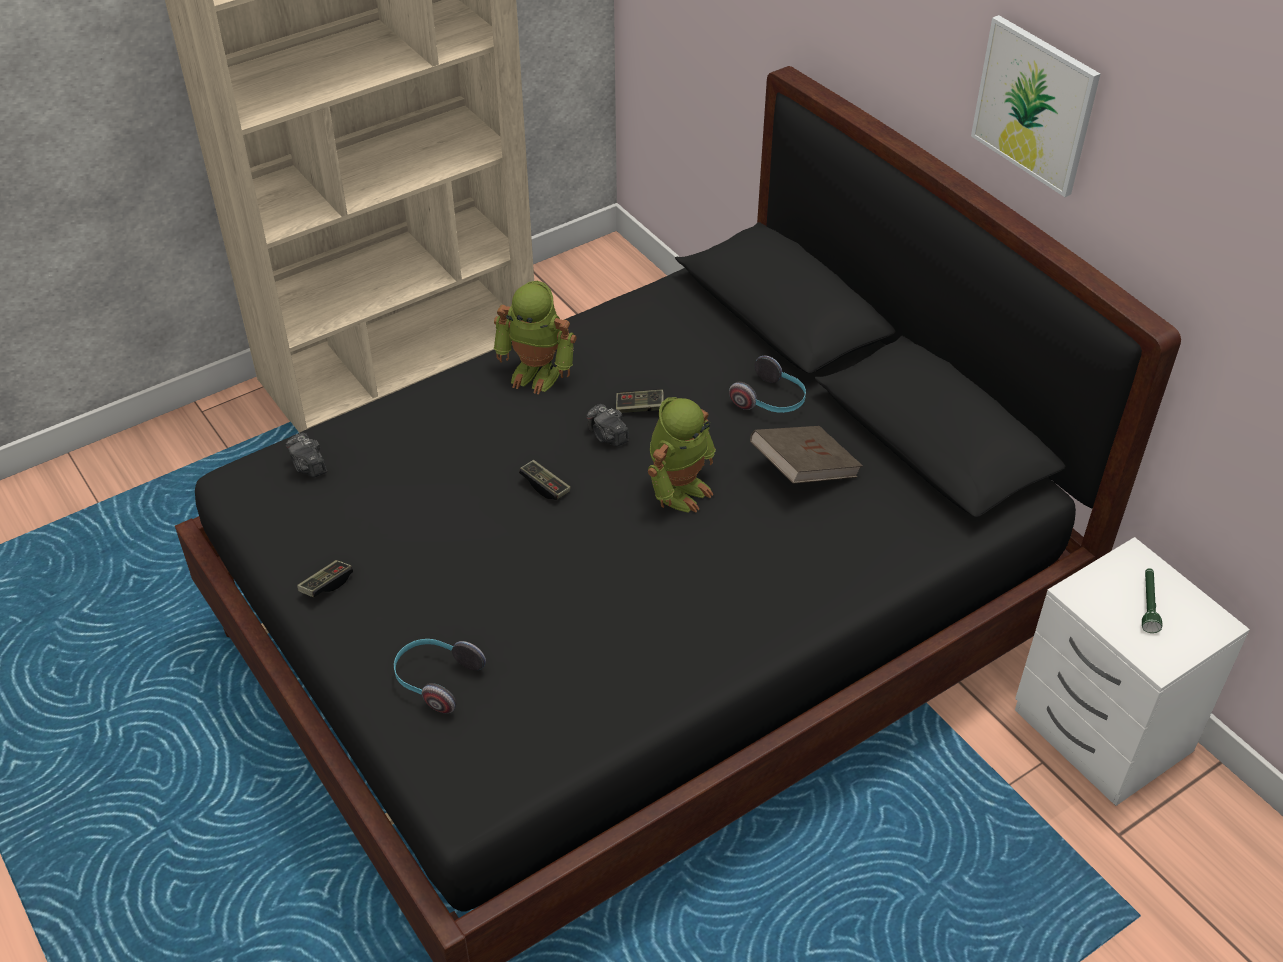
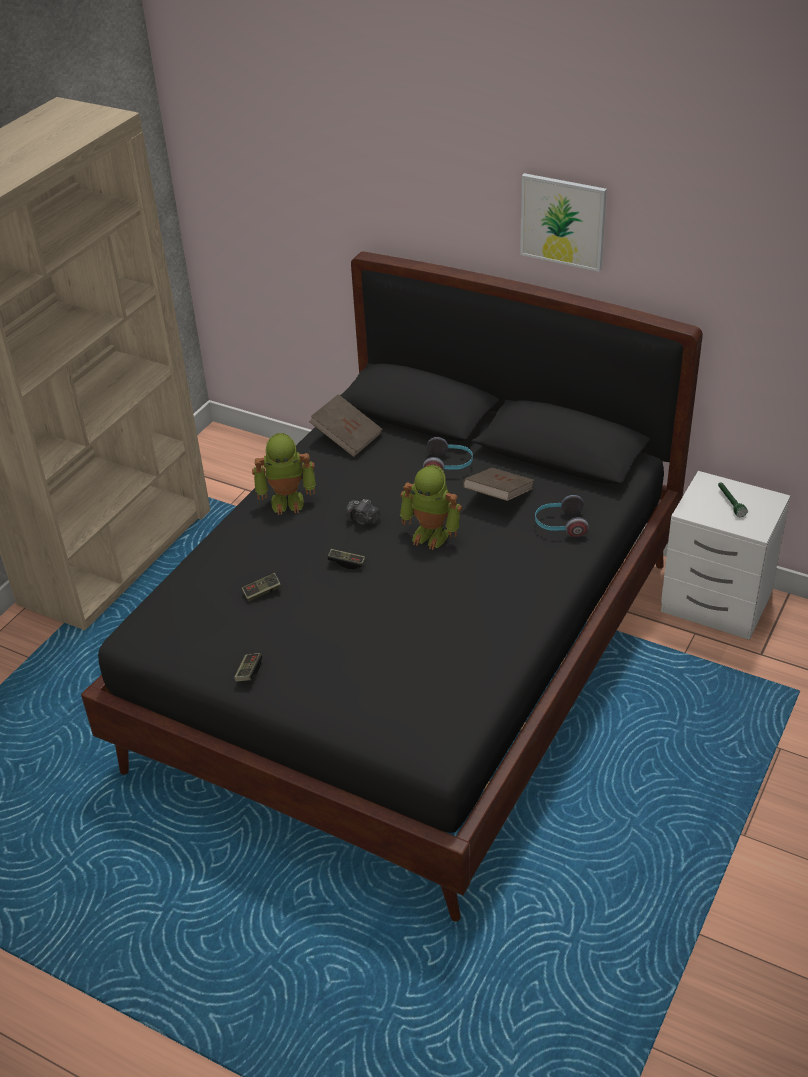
camera: 25 degrees left, 5 degrees down
camera [286,433,327,477] -> none
headphones [394,639,486,713] -> headphones moved to [535,495,589,537]
game controller [616,389,664,413] -> game controller moved to [242,573,281,602]
toy robot [648,397,716,513] -> toy robot turned 105 degrees clockwise [400,465,462,550]
none -> brown book [309,394,383,457]

